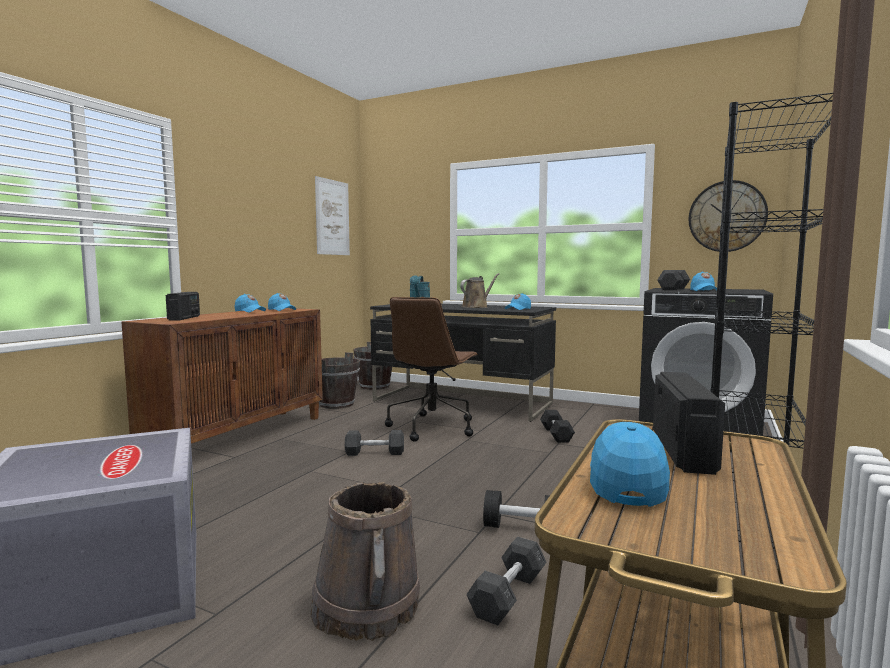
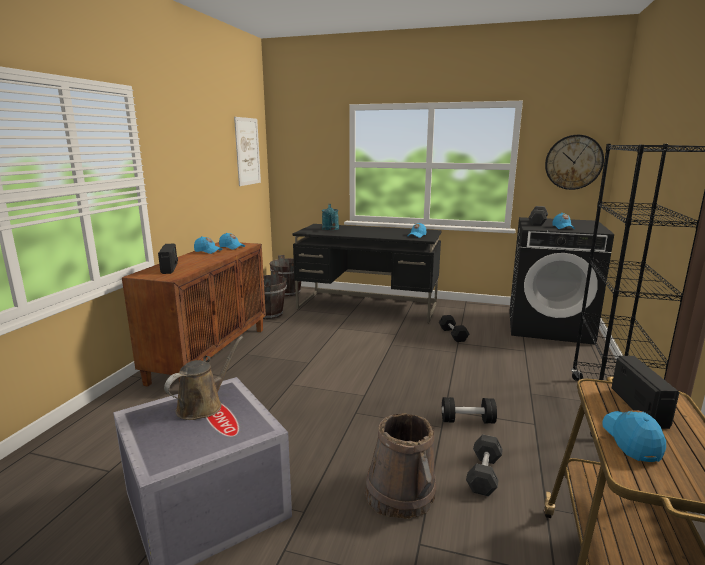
camera: 10 degrees left, 10 degrees up
grey dumbbell [345,430,404,456] -> none
brown office chair [385,297,478,442] -> none
brown watering can [460,273,499,308] -> brown watering can moved to [164,336,243,420]

